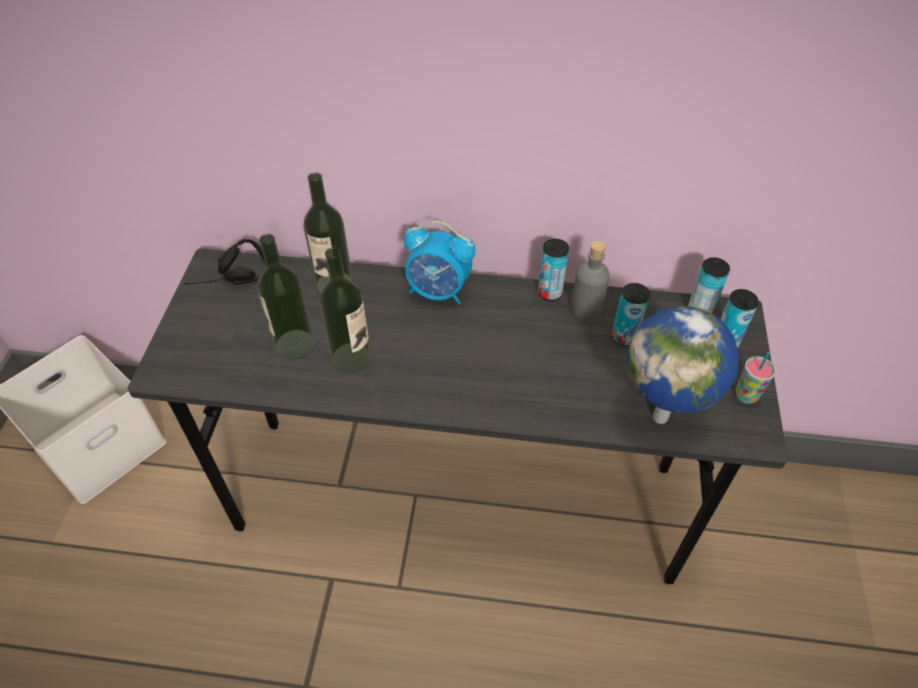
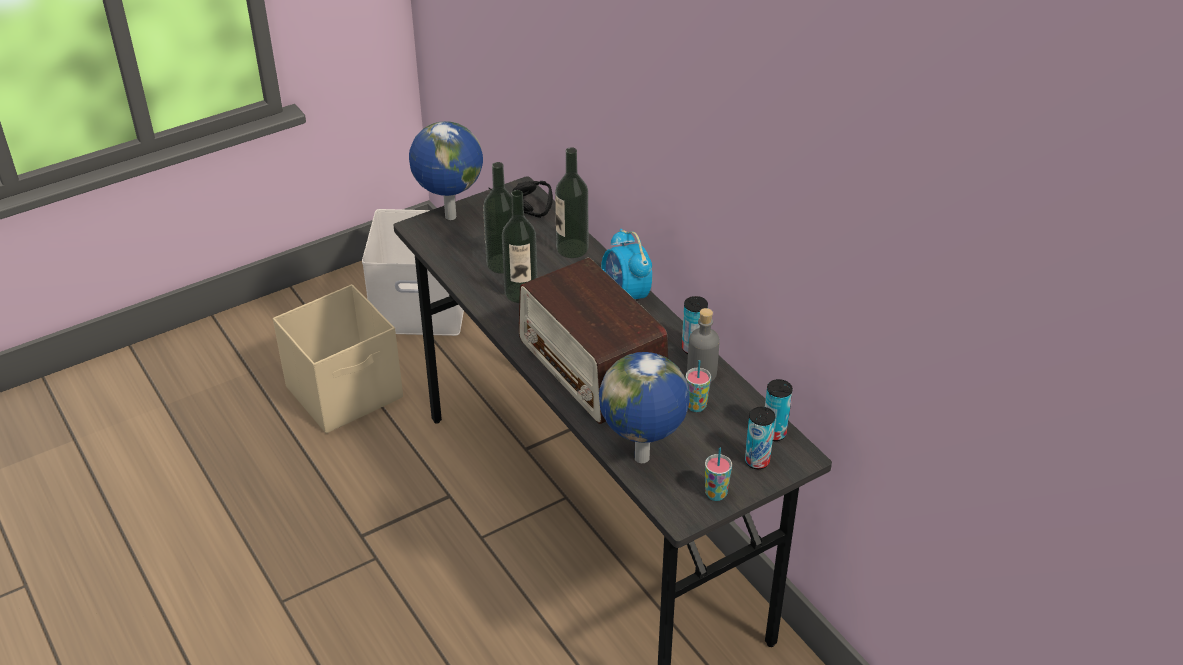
camera: 50 degrees right, 10 degrees down
can [612,283,650,346] -> cup [686,360,711,412]
none -> beige storage box [273,284,403,434]
none -> globe [409,121,483,220]
none -> radio [519,257,668,424]

